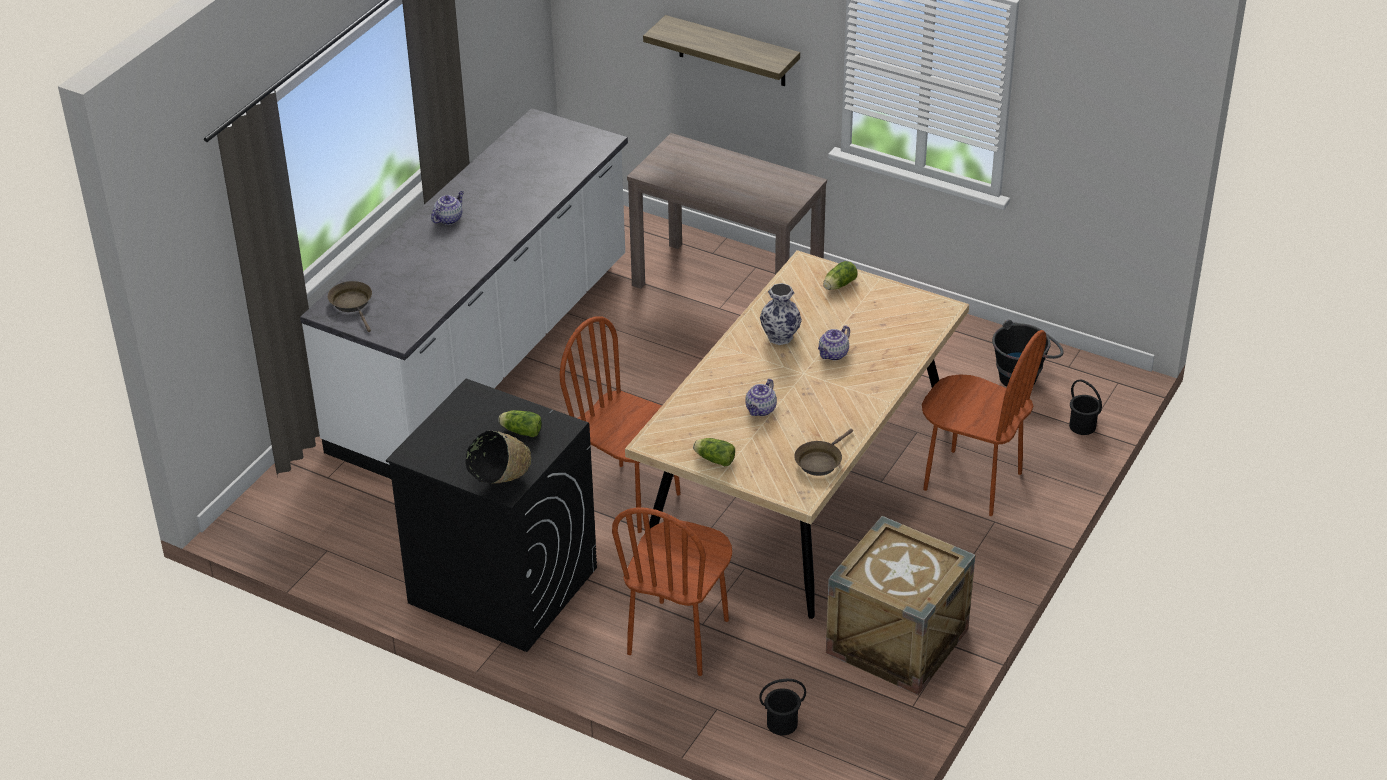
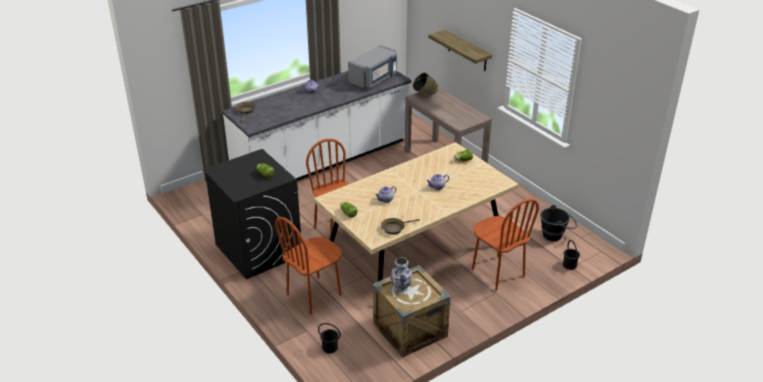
camera: 25 degrees right, 5 degrees down
black bowl [465,431,531,483] -> black bowl moved to [413,73,438,95]
vase [760,283,802,345] -> vase moved to [390,257,413,292]
none -> grey microwave [348,45,397,89]

